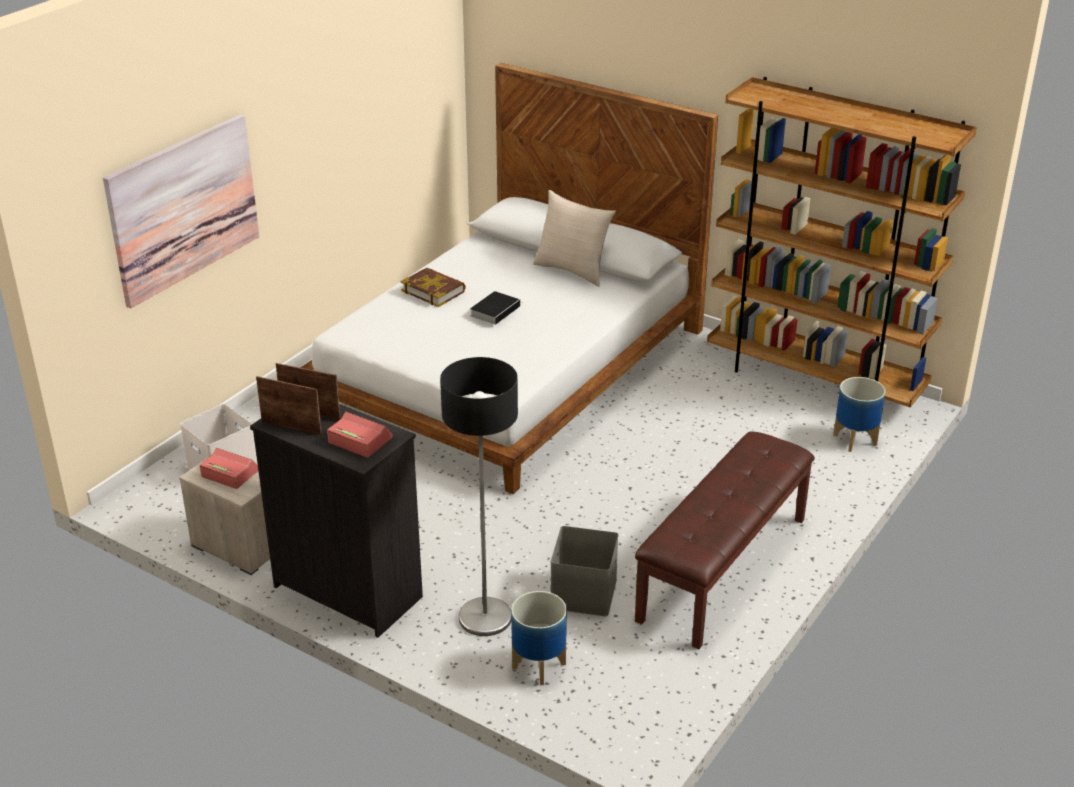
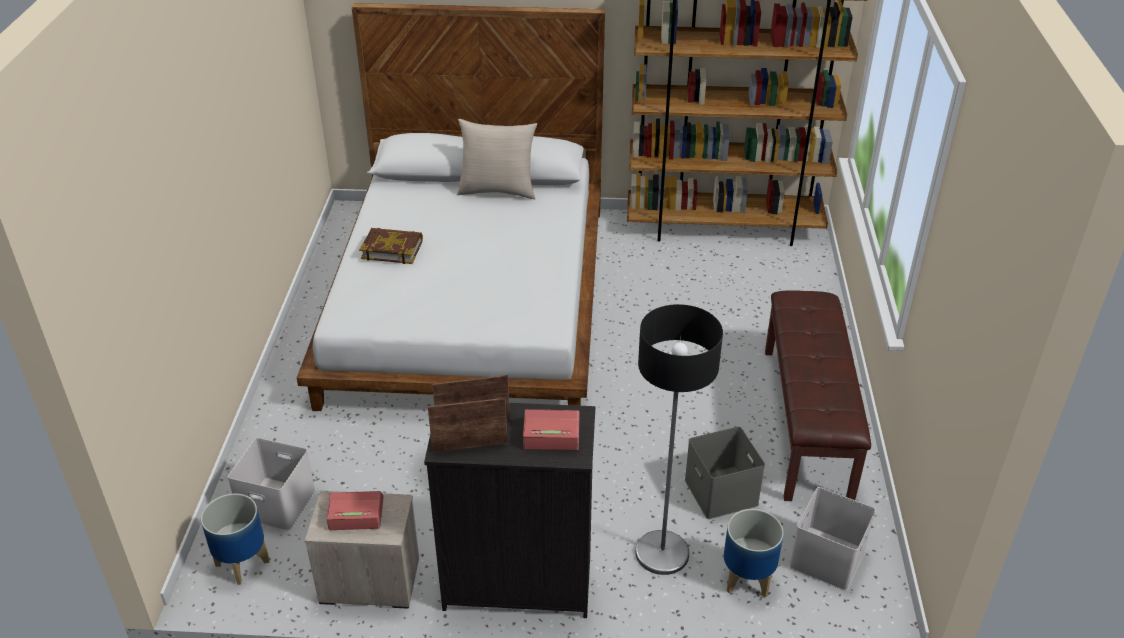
camera: 30 degrees left, 5 degrees up
picture [103,114,259,308] -> none
book [470,291,523,325] -> none
planter [833,377,886,452] -> planter moved to [201,494,269,585]
none -> white storage box [789,487,876,591]

